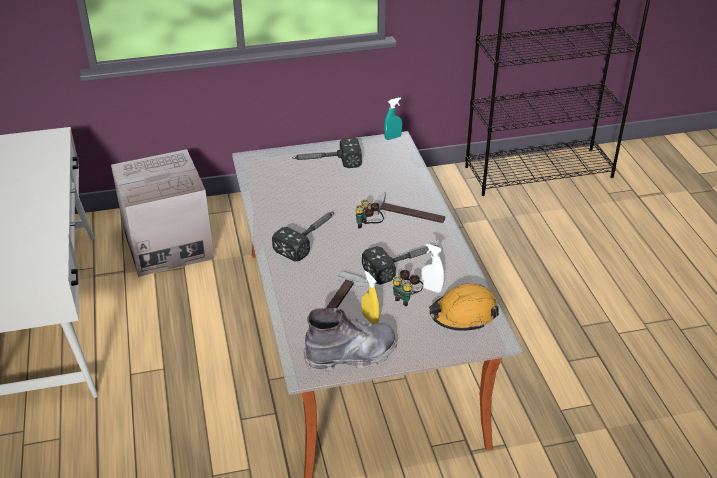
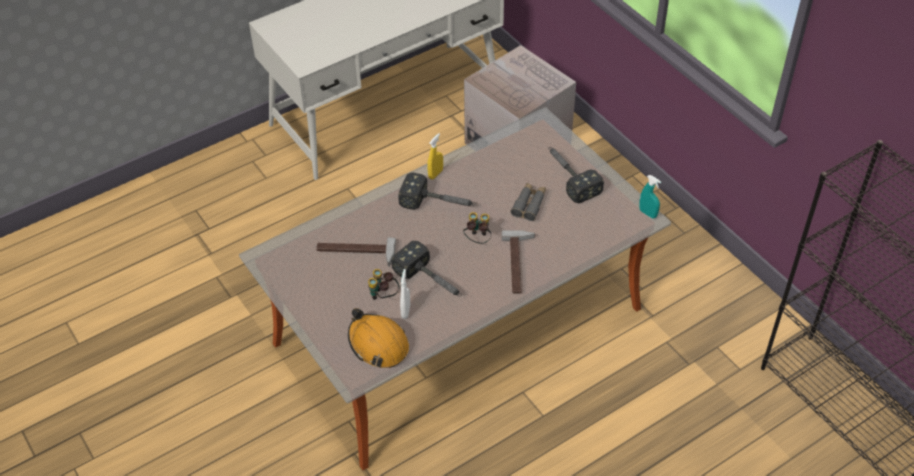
camera: 70 degrees right, 10 degrees up
grey boot [303,308,397,371] -> none
yellow spray bottle [362,271,380,323] -> yellow spray bottle moved to [427,133,443,179]
none -> grey binoculars [511,182,546,221]

